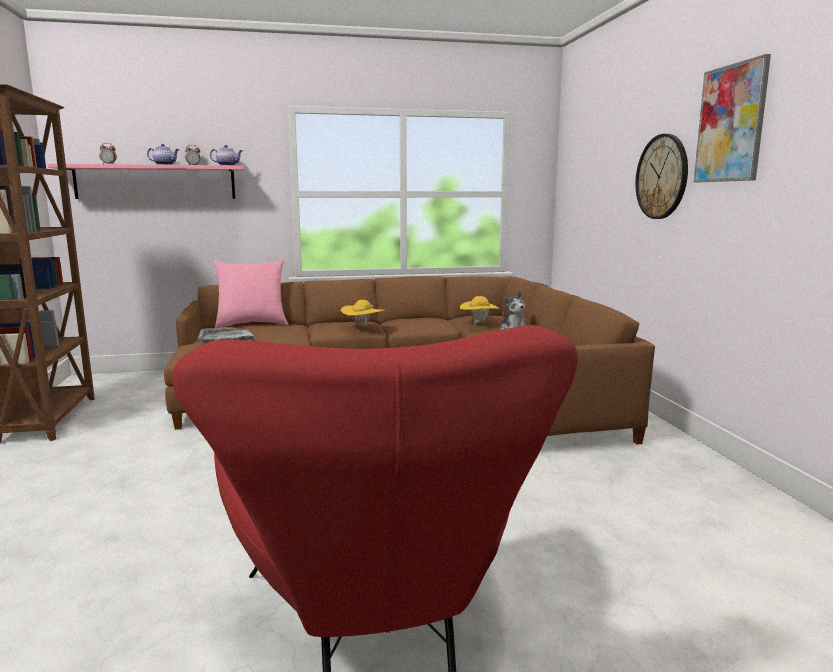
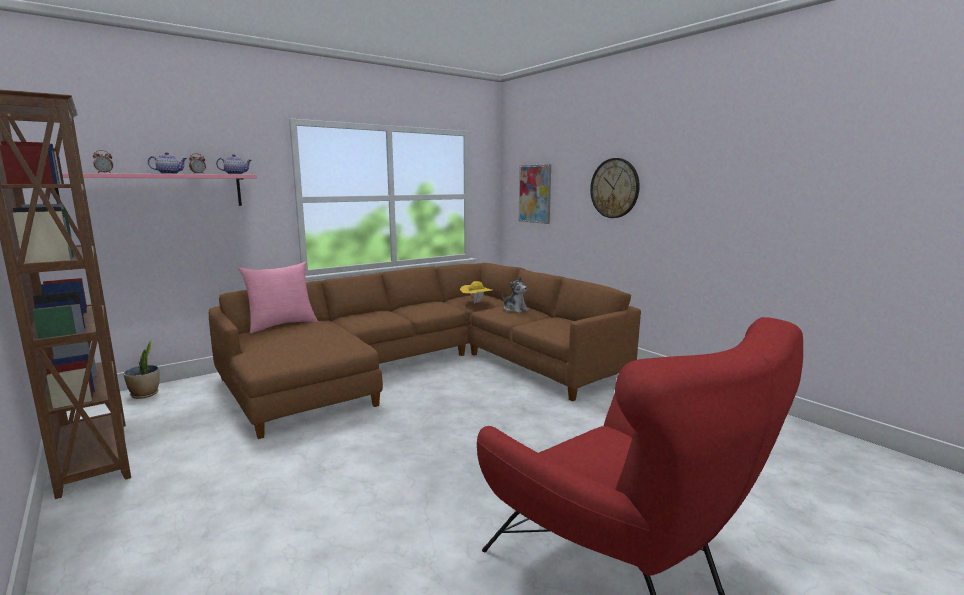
camera: 25 degrees left, 0 degrees up
grey tray [198,327,255,343] -> none
yellow hat [341,300,383,327] -> none
picture [694,54,771,182] -> picture moved to [519,164,551,224]
none -> potted plant [123,340,160,399]

